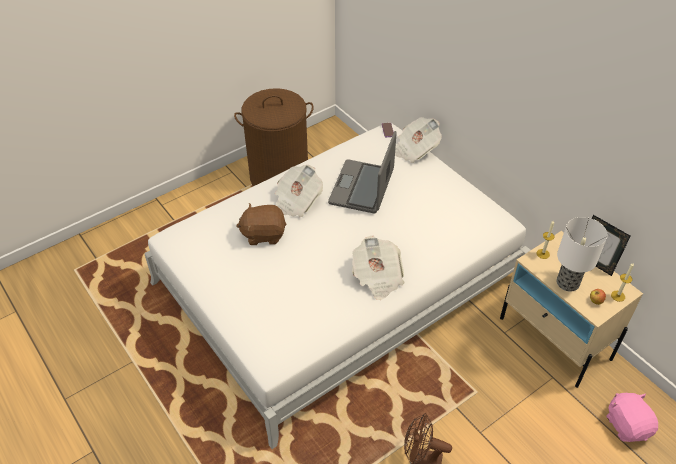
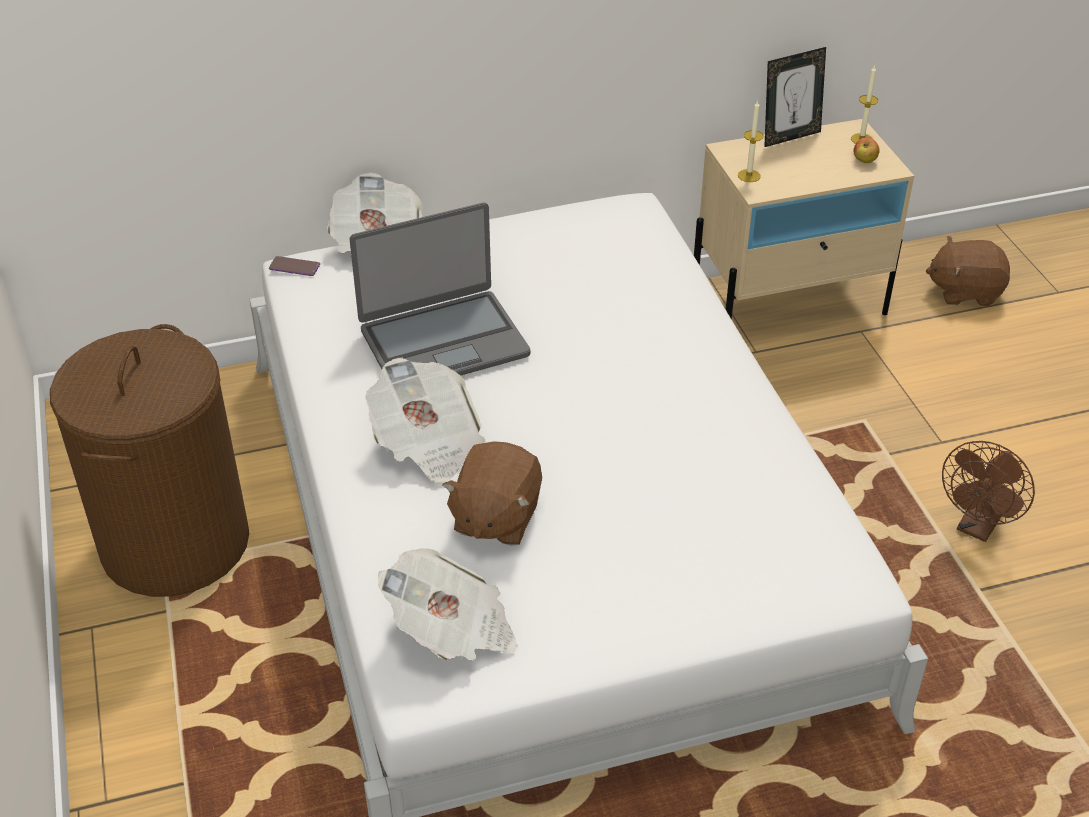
camera: 70 degrees left, 5 degrees down
laptop [328,131,397,214] -> laptop turned 60 degrees counterclockwise [350,203,530,375]
newspaper [352,236,404,300] -> newspaper moved to [378,548,518,661]
table lamp [556,217,608,292] -> none
pink plush toy [606,393,658,442] -> brown plush toy [926,236,1010,306]

